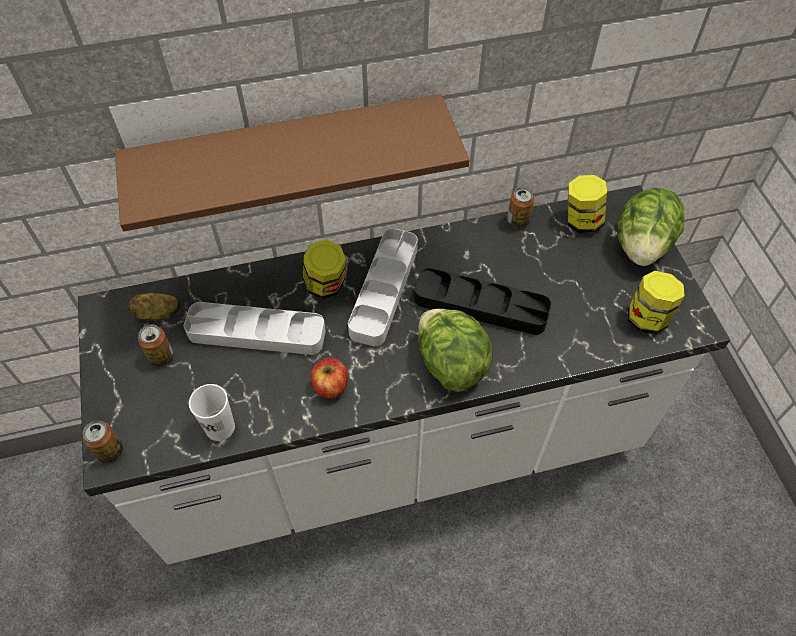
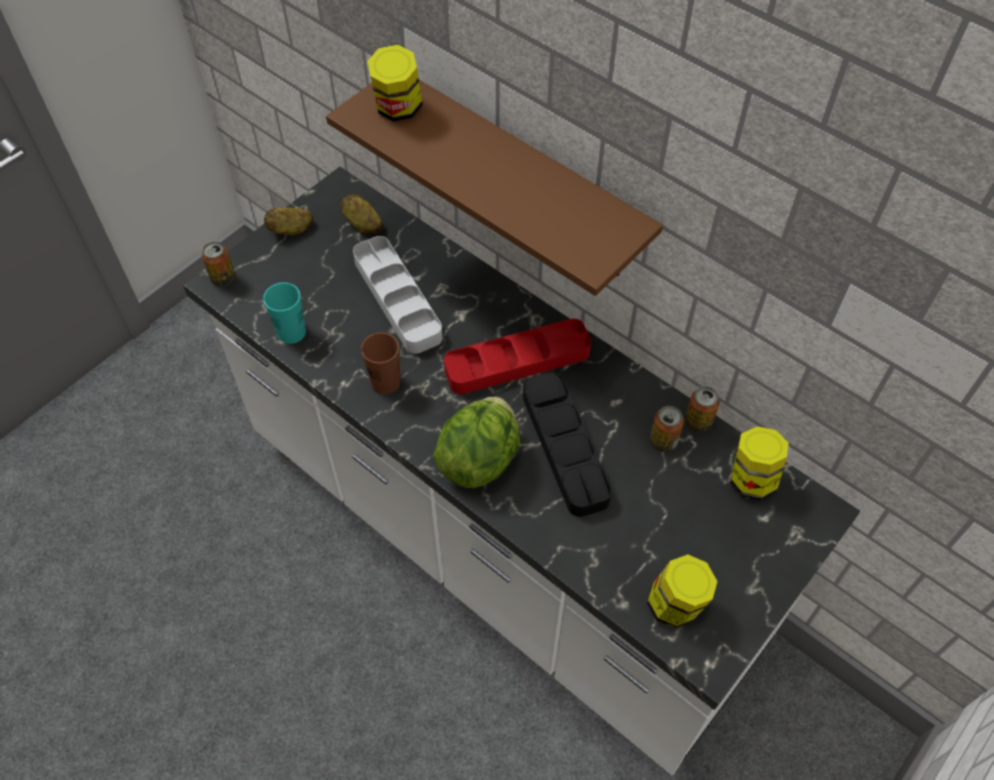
camera: 55 degrees right, 0 degrees up
can [138,324,174,367] -> can moved to [650,406,684,452]
white cup [189,384,235,441] -> turquoise cup [263,282,306,344]
jar [303,240,346,299] -> jar moved to [367,45,423,121]
apple [310,358,348,399] -> brown cup [361,332,400,394]
grey tray [348,228,418,346] -> red tray [444,319,591,394]
lettuce [617,188,685,266] -> none
none -> potato [264,207,313,235]

